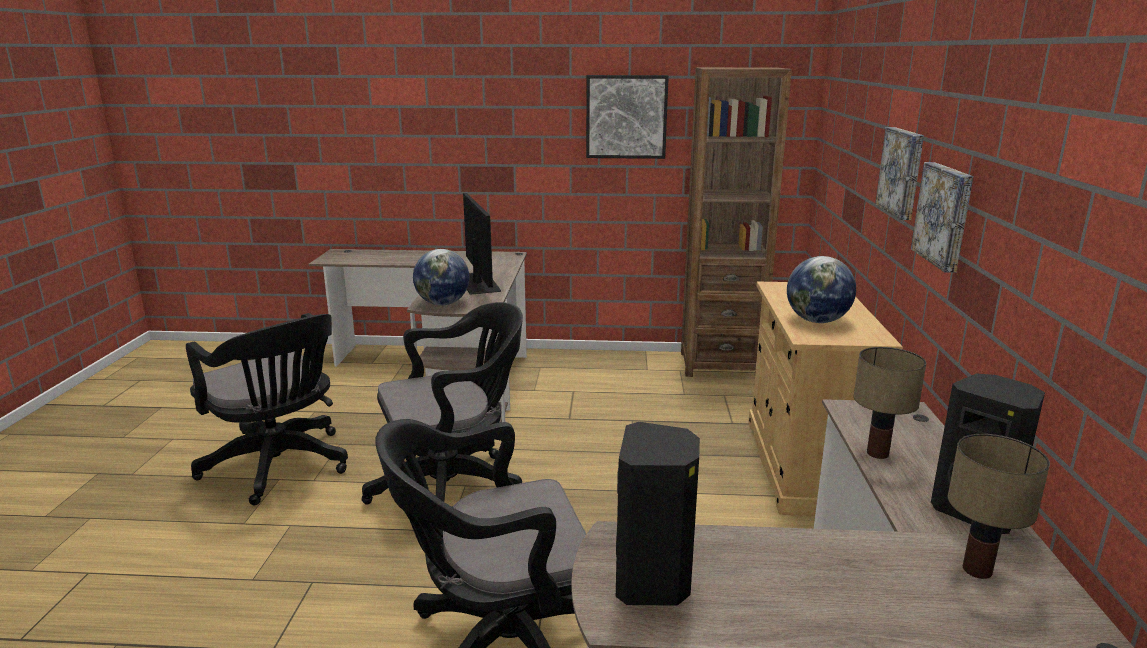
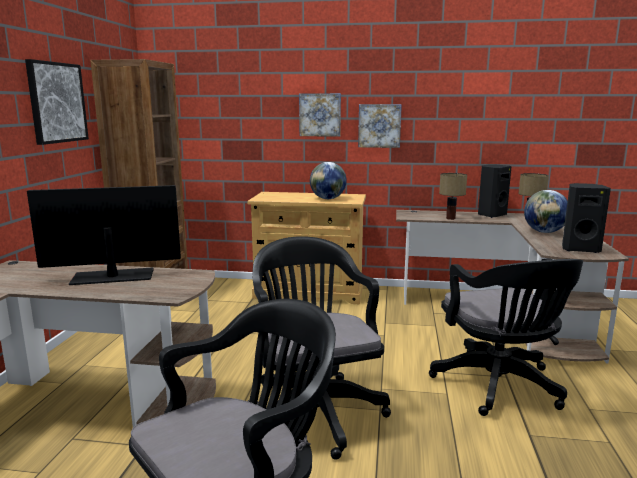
camera: 85 degrees left, 5 degrees down
globe [413,249,469,305] -> globe moved to [524,190,568,233]

